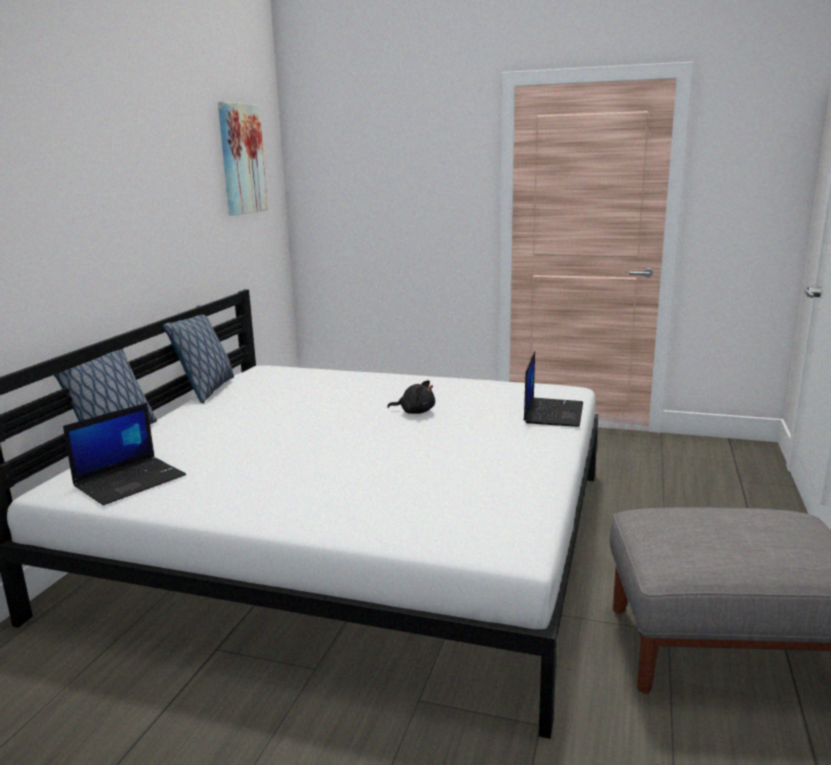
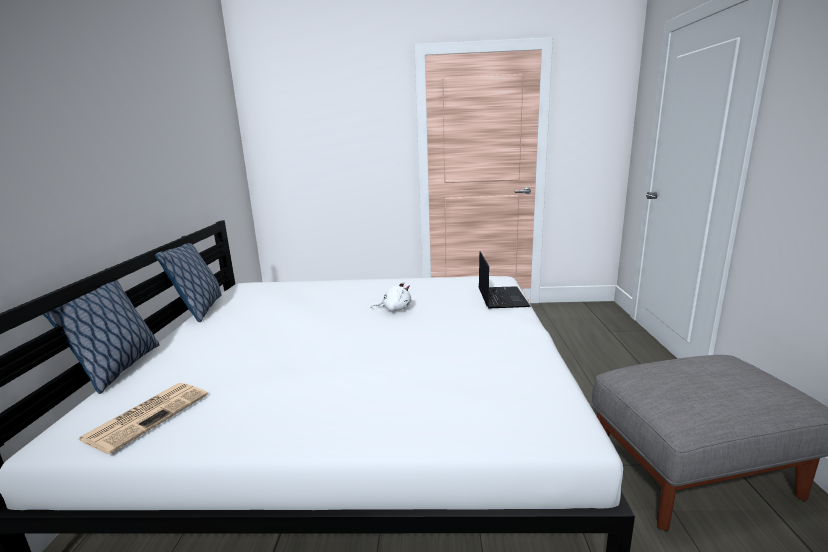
camera: 15 degrees left, 0 degrees up
laptop [63,403,186,505] -> newspaper [78,383,208,454]
picture [218,101,268,216] -> none
black plush toy [387,380,435,414] -> white plush toy [371,282,411,311]

